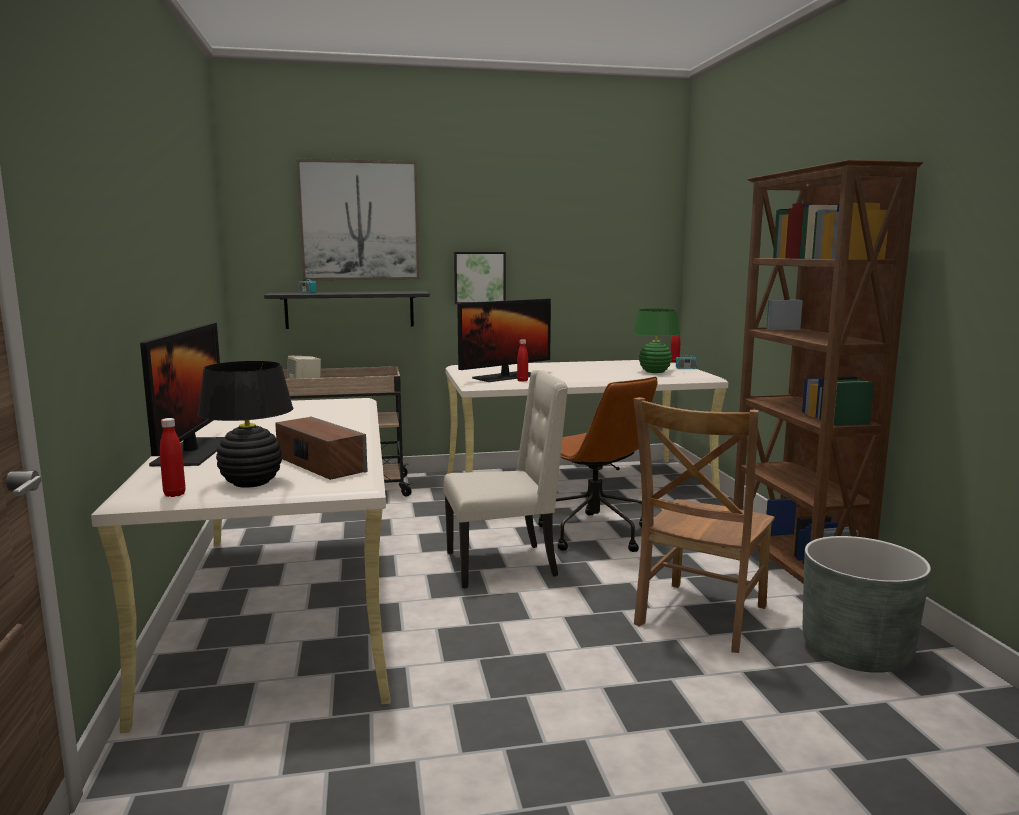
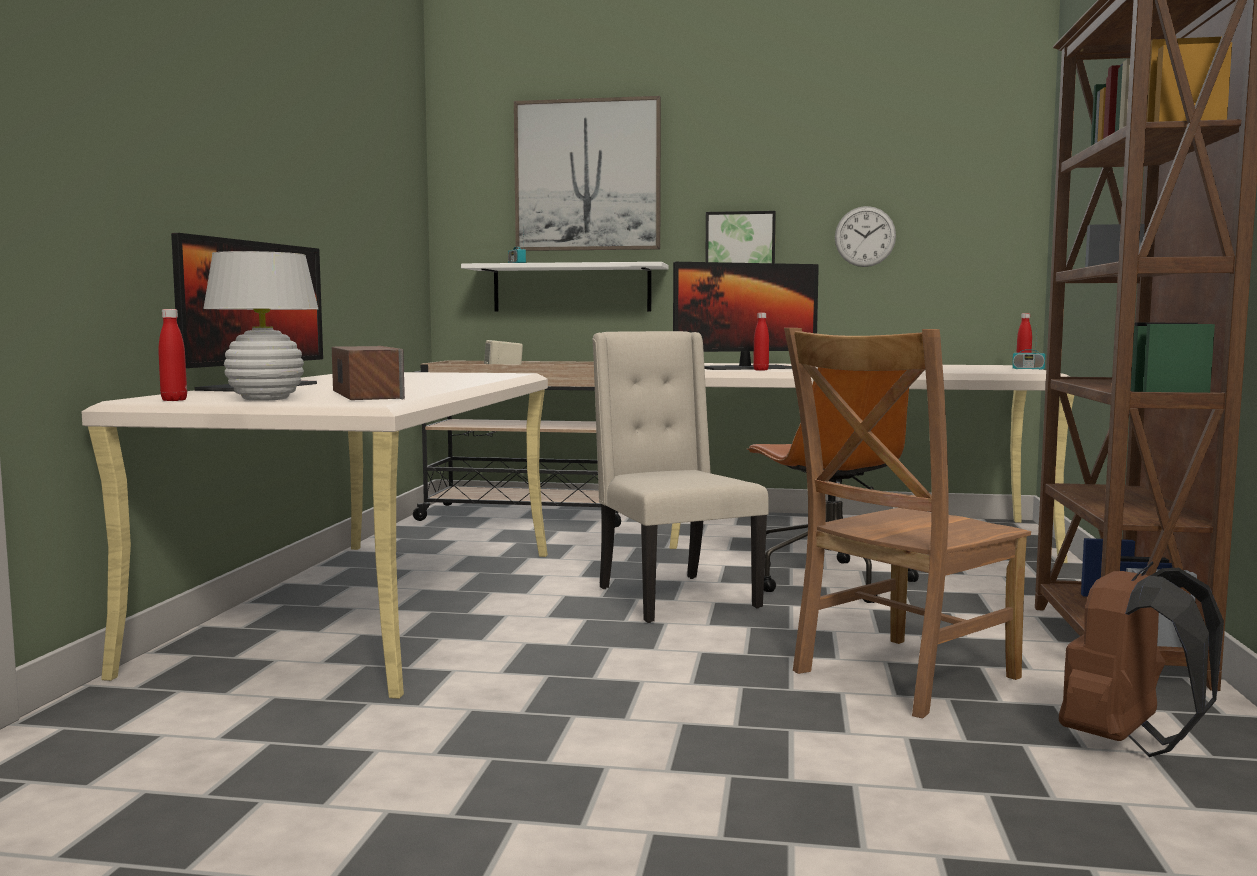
camera: 20 degrees right, 5 degrees down
black table lamp [197,361,293,488] -> white table lamp [203,251,318,401]
black shelf [264,291,430,329] -> white shelf [461,262,669,312]
beige chair [443,370,568,588] -> beige chair turned 120 degrees counterclockwise [592,331,769,623]
green table lamp [633,309,680,373] -> none
grey planter [803,536,931,673] -> brown backpack [1059,561,1224,757]
none -> wall clock [835,206,896,267]

